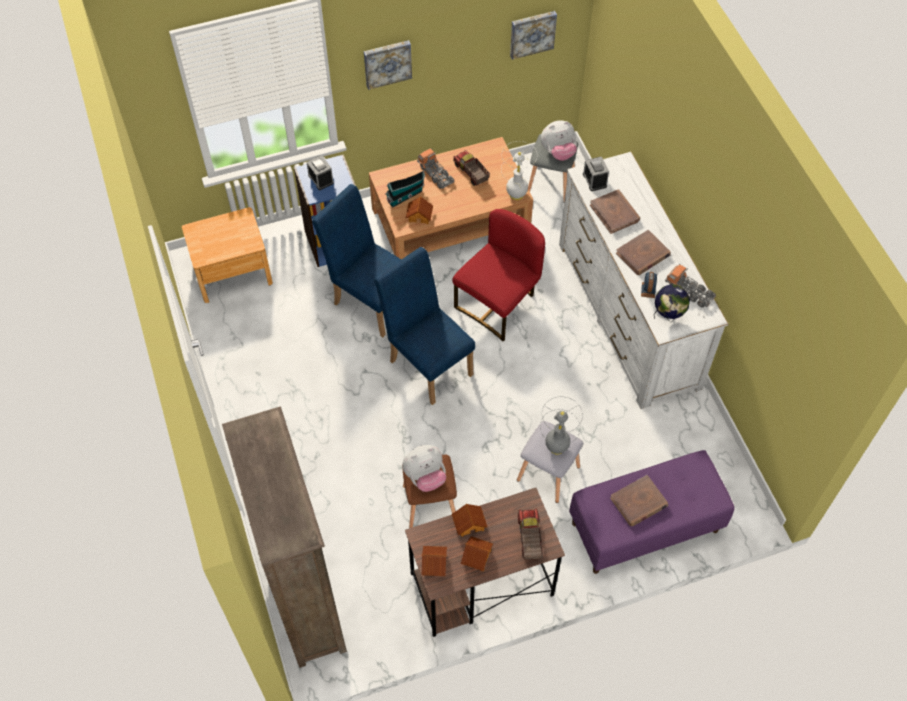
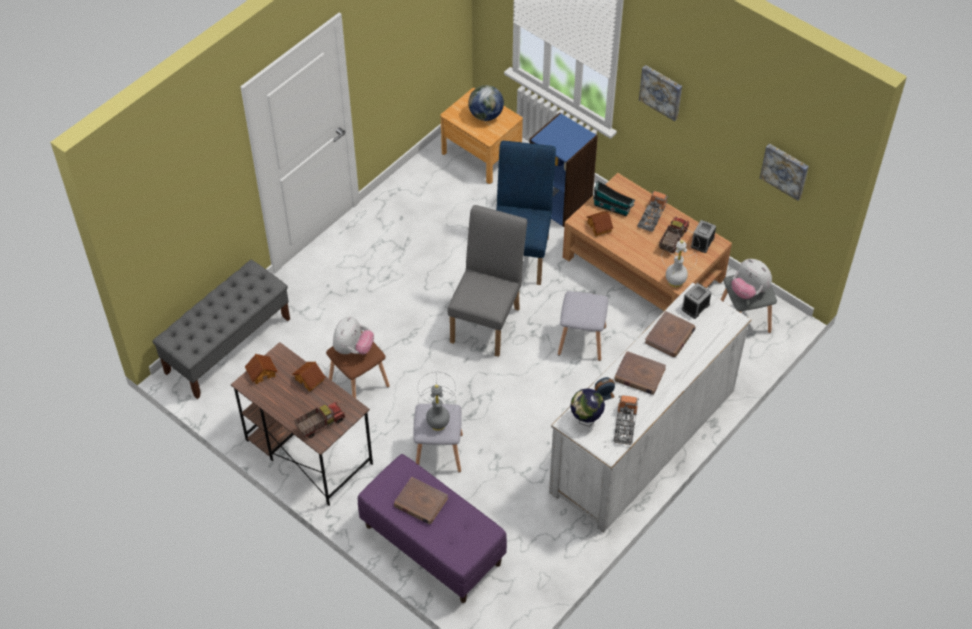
camera: 60 degrees right, 5 degrees down
brown bookcase [222,407,347,668] -> grey bench [152,260,290,399]
alarm clock [306,155,334,190] -> alarm clock moved to [691,220,716,253]
blue chair [374,247,475,405] -> grey chair [448,205,527,357]
plush toy [402,445,446,492] -> plush toy turned 105 degrees counterclockwise [333,316,374,354]
red chair [452,209,545,341] -> grey stool [558,291,608,361]
toy house [461,536,493,571] -> none
none -> globe [468,85,504,121]

